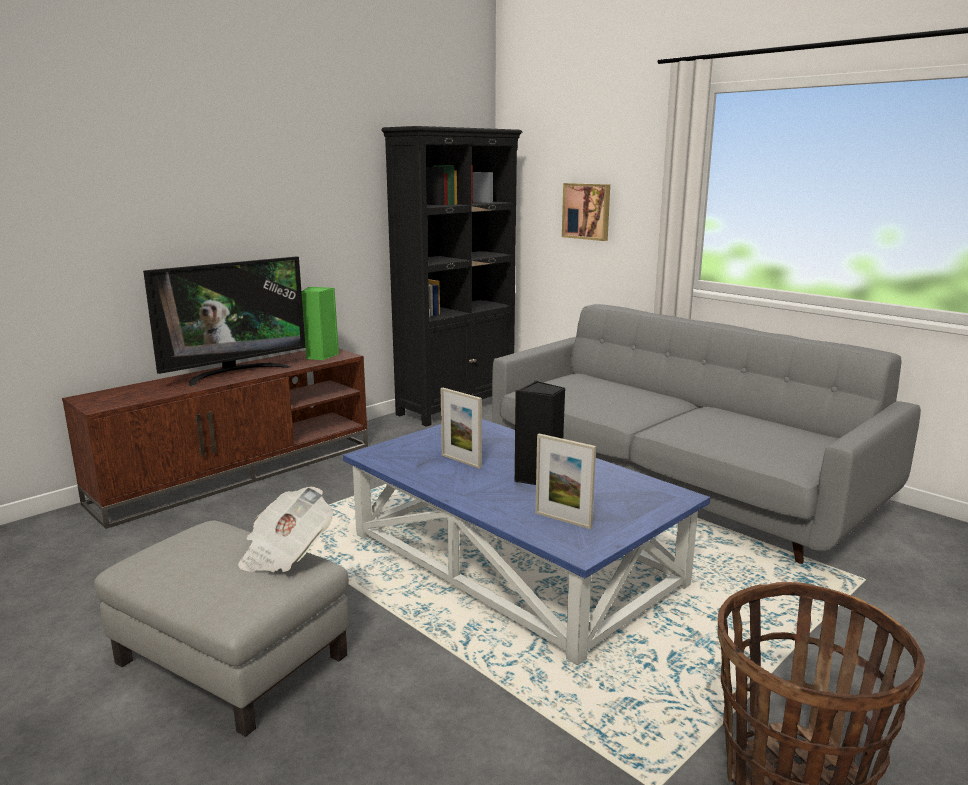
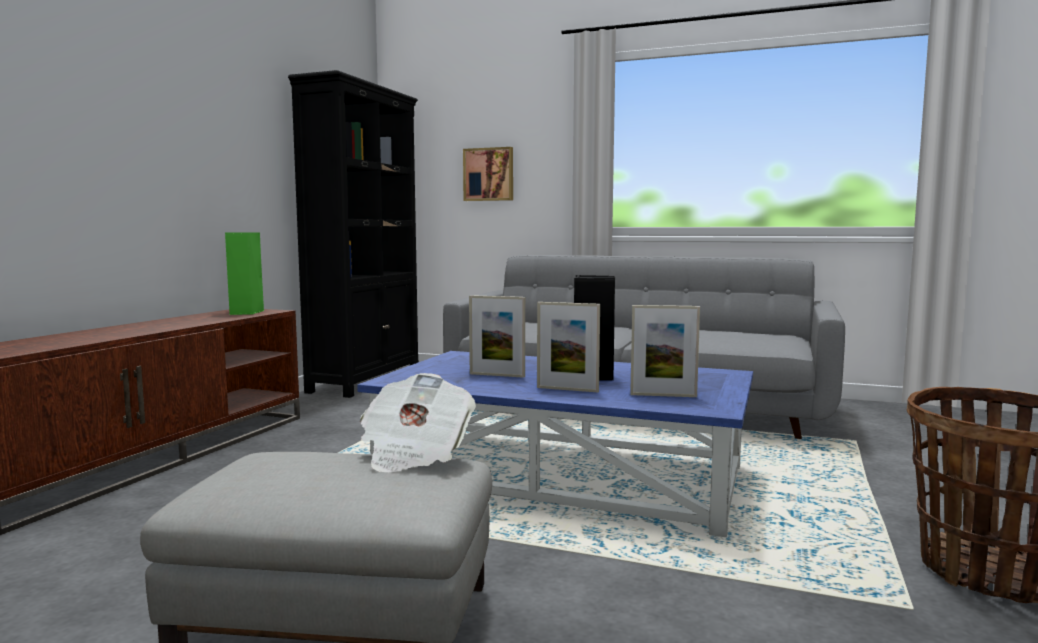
camera: 25 degrees left, 10 degrees down
television [143,256,306,387] -> none
none -> picture frame [537,302,600,392]

